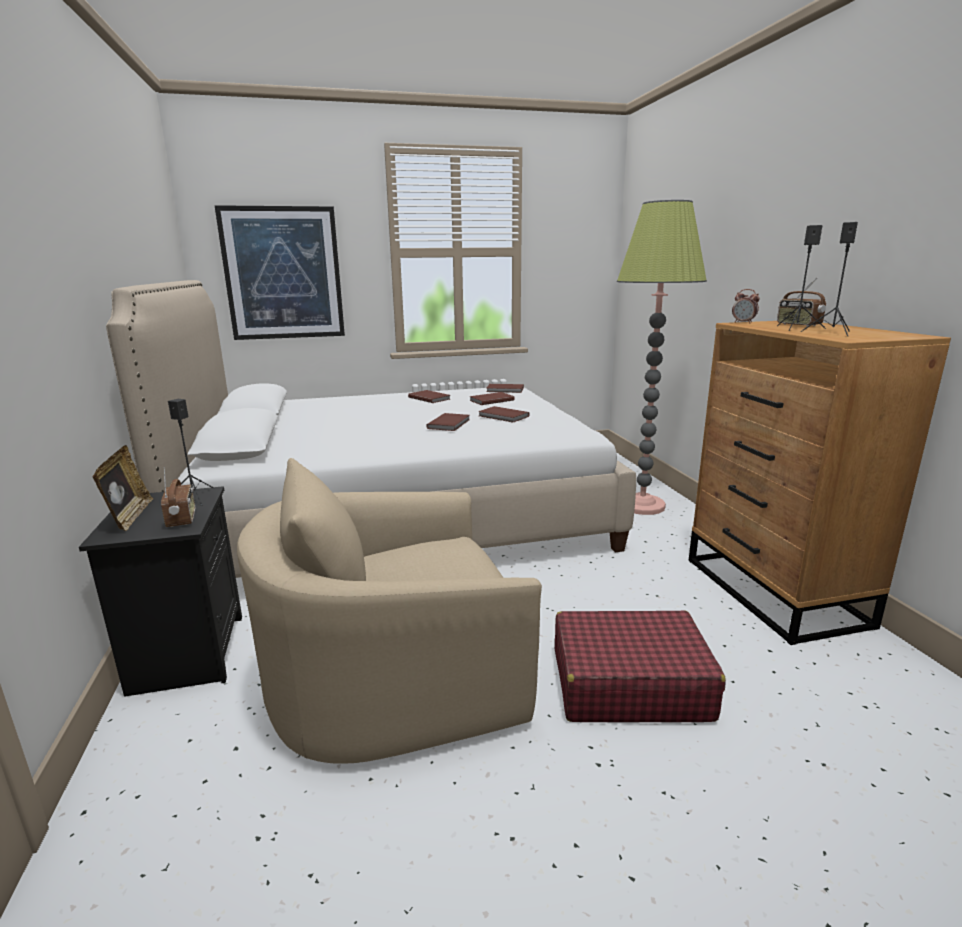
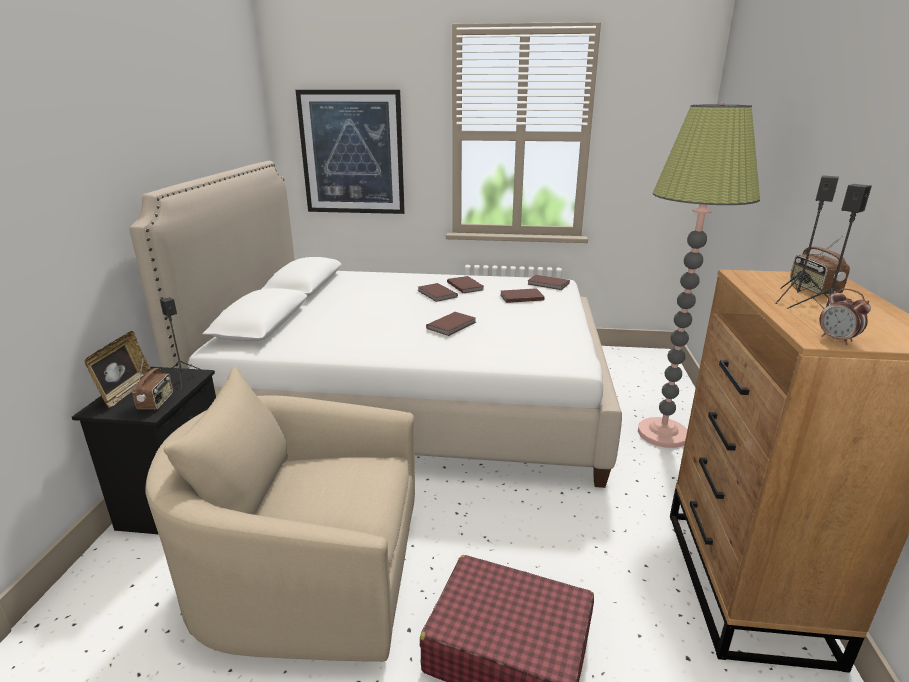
camera: 20 degrees right, 5 degrees up
brown book [478,406,529,422] -> brown book moved to [418,283,458,302]
alarm clock [732,289,760,324] -> alarm clock moved to [819,288,871,345]

